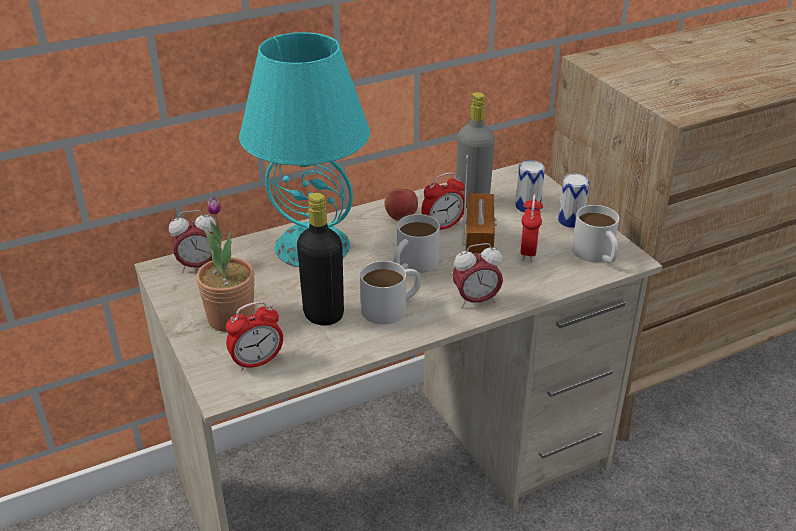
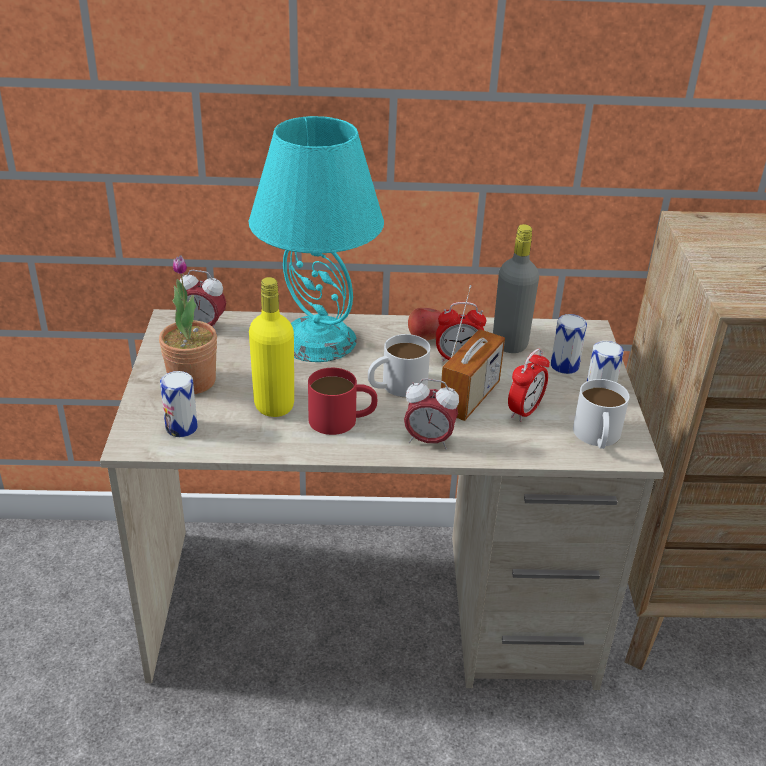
camera: 25 degrees right, 0 degrees up
alarm clock [226,301,283,371] -> can [160,371,198,437]
black bottle [297,193,344,326] -> yellow bottle [249,277,294,417]
white mug [360,261,421,324] -> red mug [308,368,377,435]

